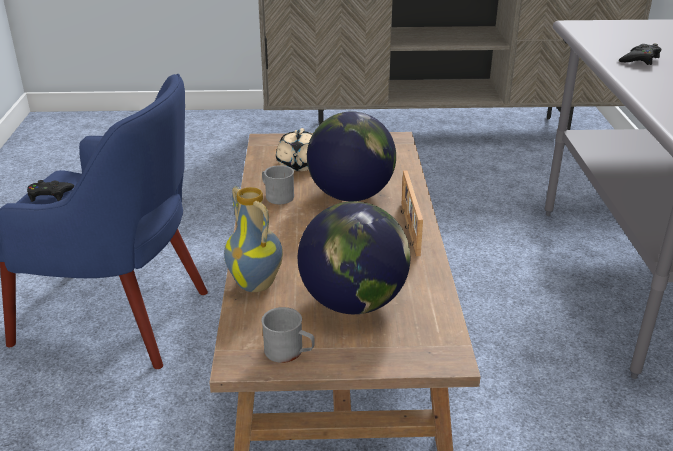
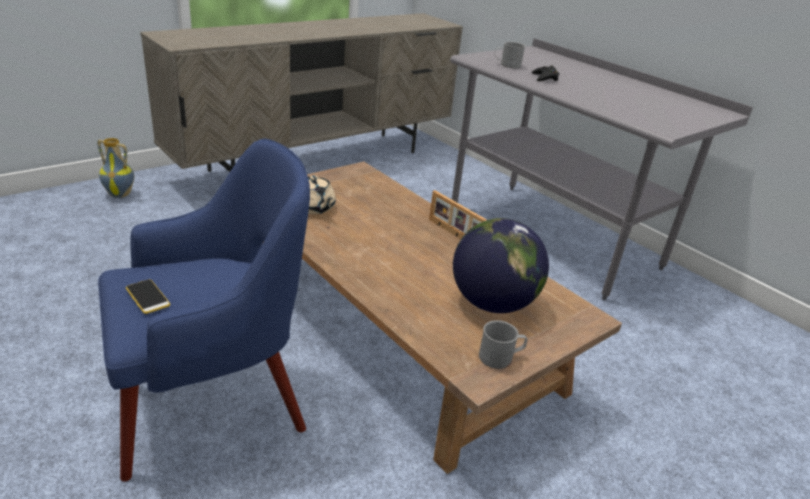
camera: 40 degrees left, 0 degrees up
black game controller [27,180,74,202] -> phone [126,279,170,314]
vase [224,187,283,292] -> vase moved to [97,138,134,198]
grey mug [262,165,294,204] -> grey mug moved to [495,42,525,68]
globe [307,111,396,201] -> none

